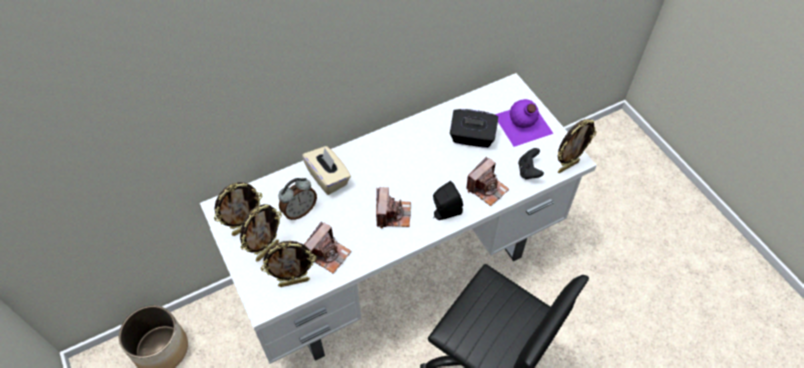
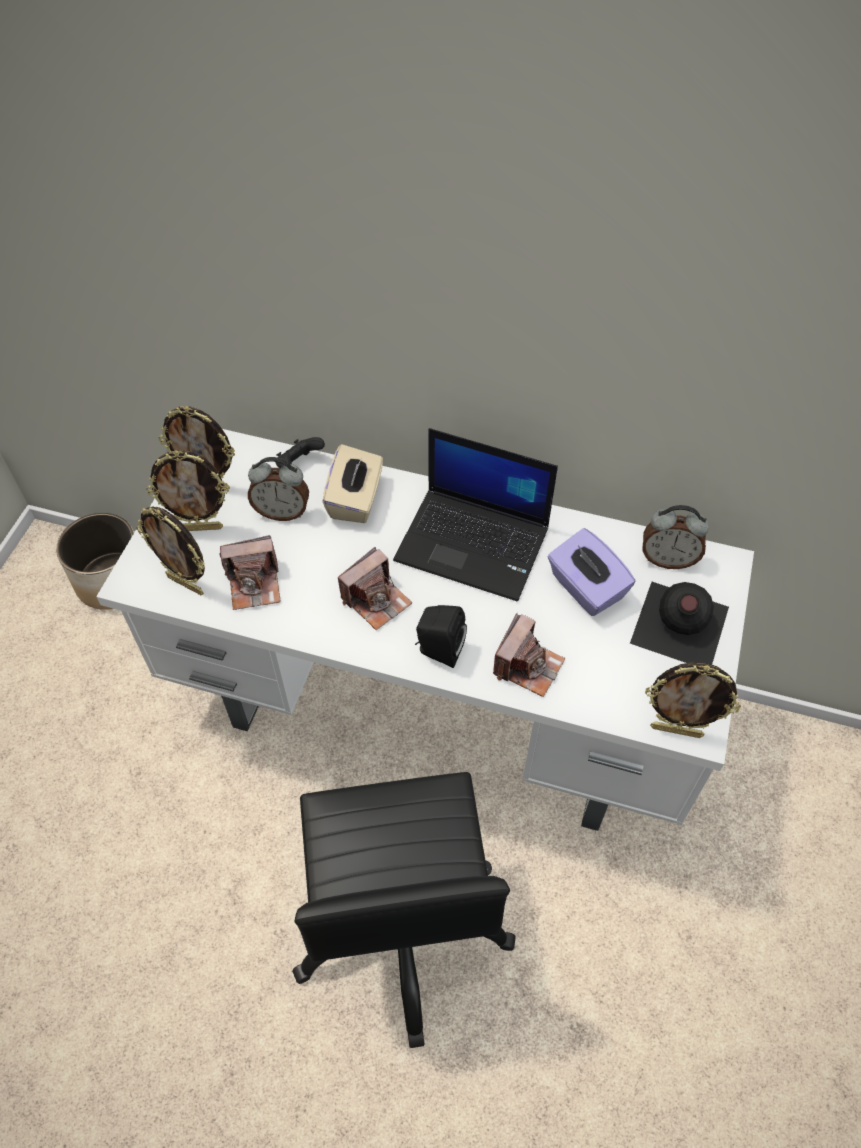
camera: 45 degrees right, 0 degrees up
black tissue box [450,109,498,148] -> purple tissue box [548,528,636,616]
camera [466,157,509,206] -> camera turned 60 degrees counterclockwise [493,613,565,697]
purple bottle [495,99,554,147] -> black bottle [630,582,729,665]
black game controller [518,148,544,180] -> black game controller moved to [276,437,325,468]
none -> laptop [393,428,558,601]
none -> alarm clock [642,505,709,569]

